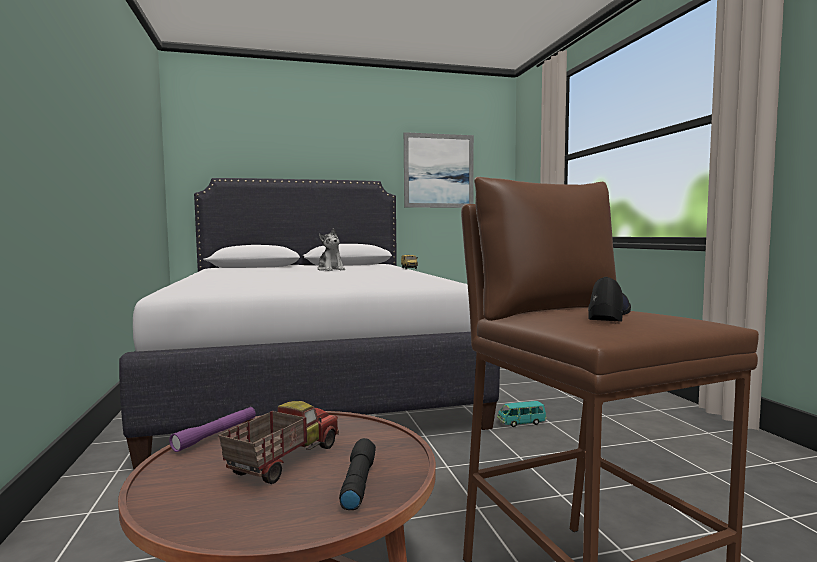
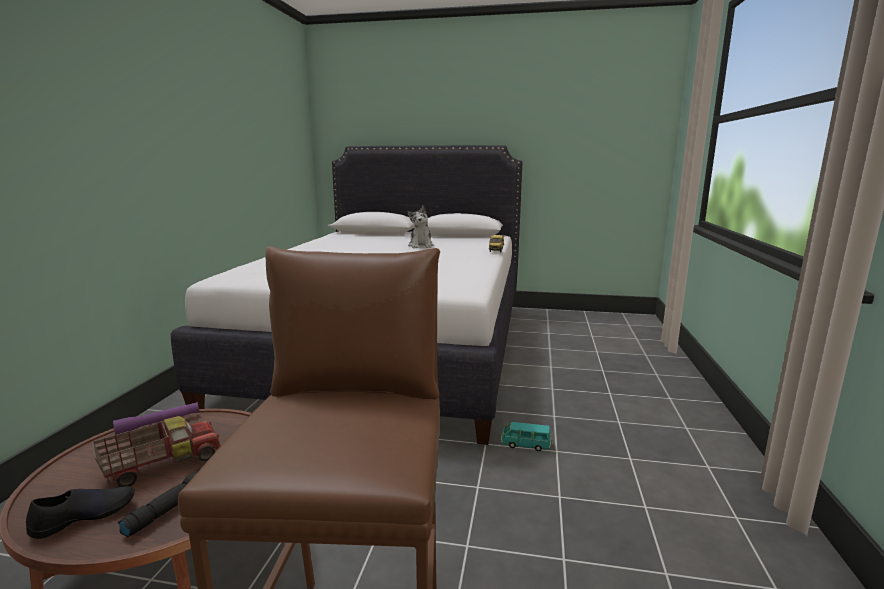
camera: 25 degrees right, 10 degrees up
picture [404,132,474,208] -> none
black shoe [588,277,631,322] -> black shoe moved to [26,485,135,539]

